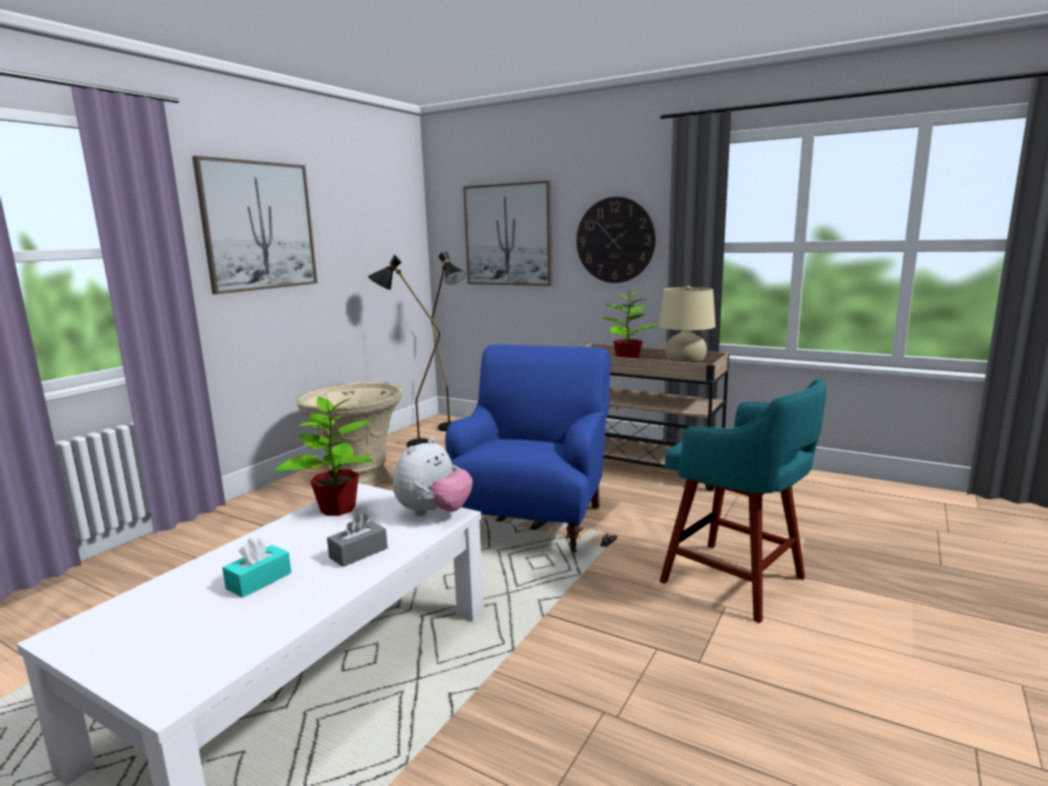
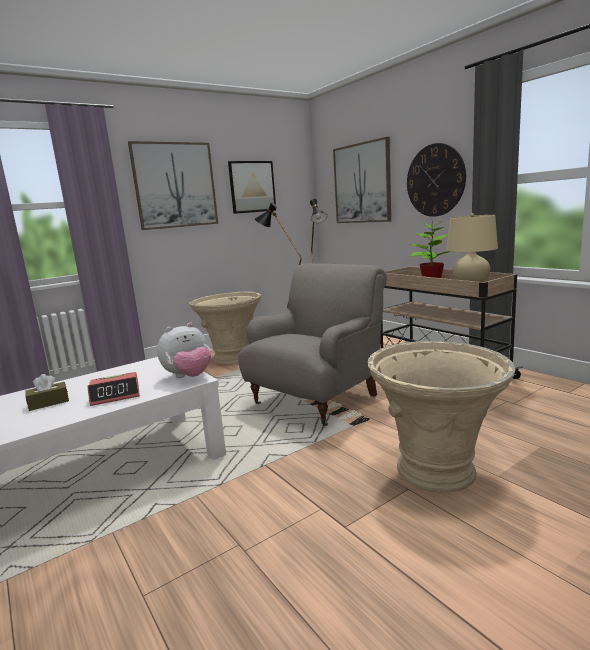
camera: 25 degrees right, 0 degrees up
turquoise tissue box [222,537,291,598] -> brown tissue box [25,374,69,411]
potted plant [274,393,375,516] -> none
grey tissue box [327,513,388,567] -> alarm clock [87,372,140,406]
blue armchair [445,344,611,553] -> grey armchair [238,263,387,426]
turquoise stool [659,379,827,623] -> beige planter [368,341,515,493]
none -> picture [228,161,276,214]

